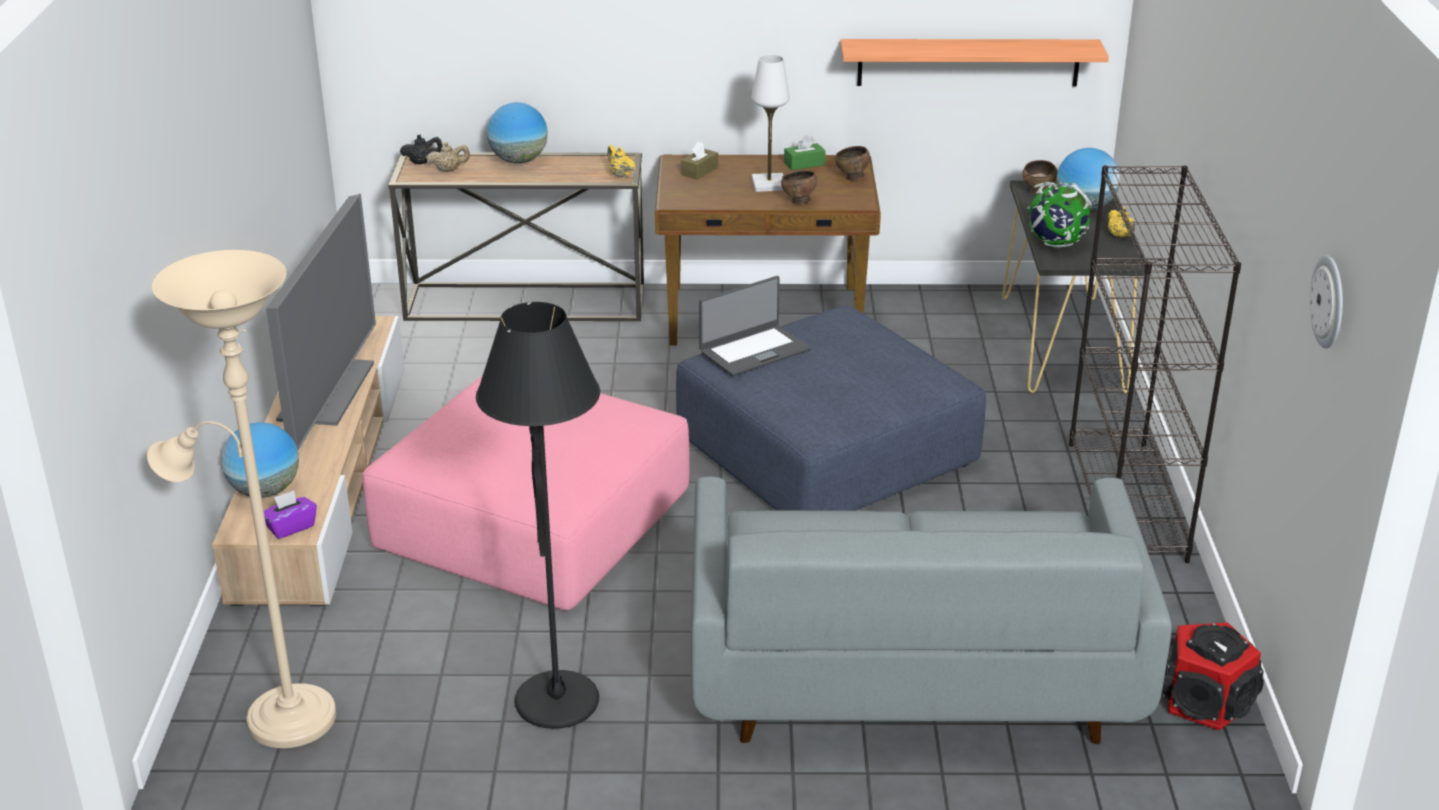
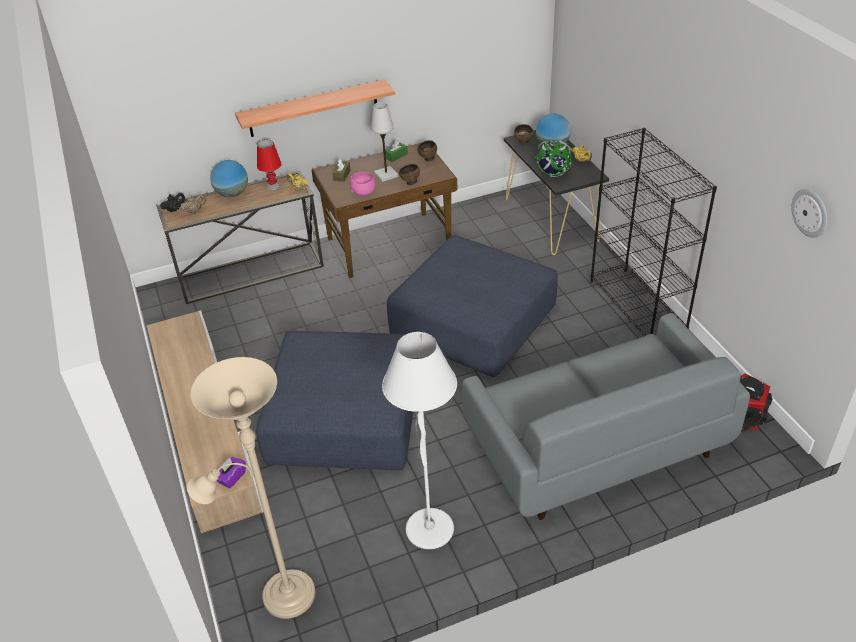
camera: 20 degrees left, 10 degrees up
globe [221,422,299,498] -> none
television [266,194,376,450] -> none
pink ottoman [363,375,690,611] -> blue ottoman [256,331,419,470]
black floor lamp [476,302,600,729] -> white floor lamp [382,332,457,549]
laptop [699,276,810,376] -> none
shelf [841,39,1109,87] -> shelf moved to [235,79,395,137]
none -> red table lamp [257,140,281,190]
none -> pink bowl [350,172,376,196]

